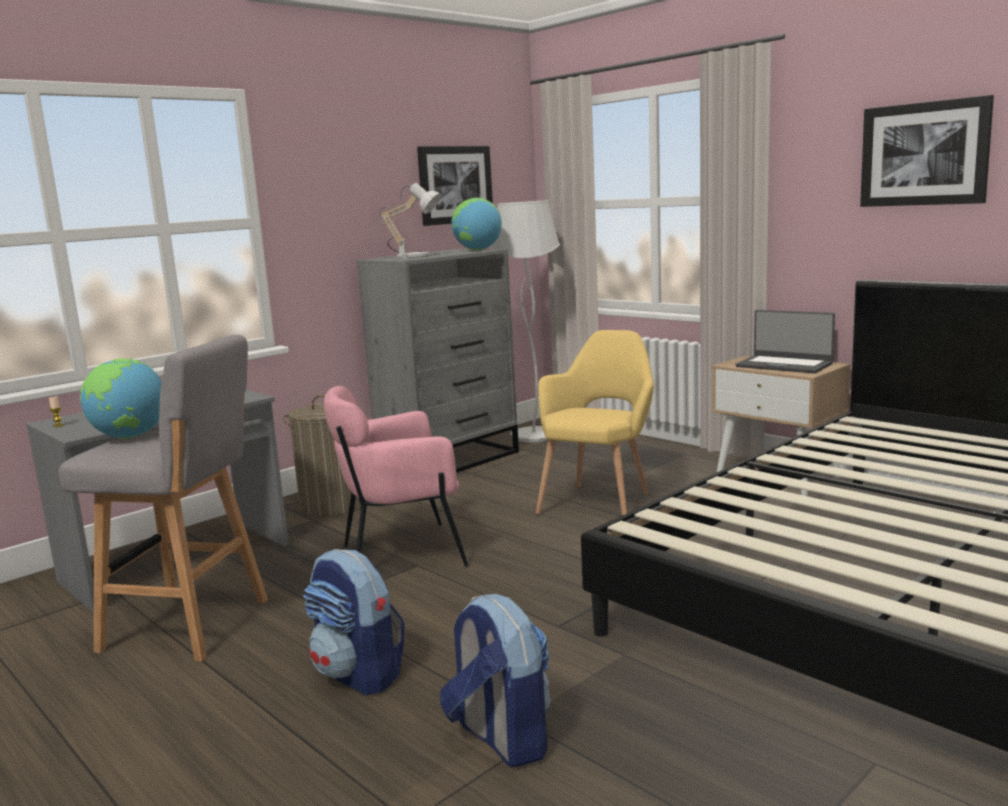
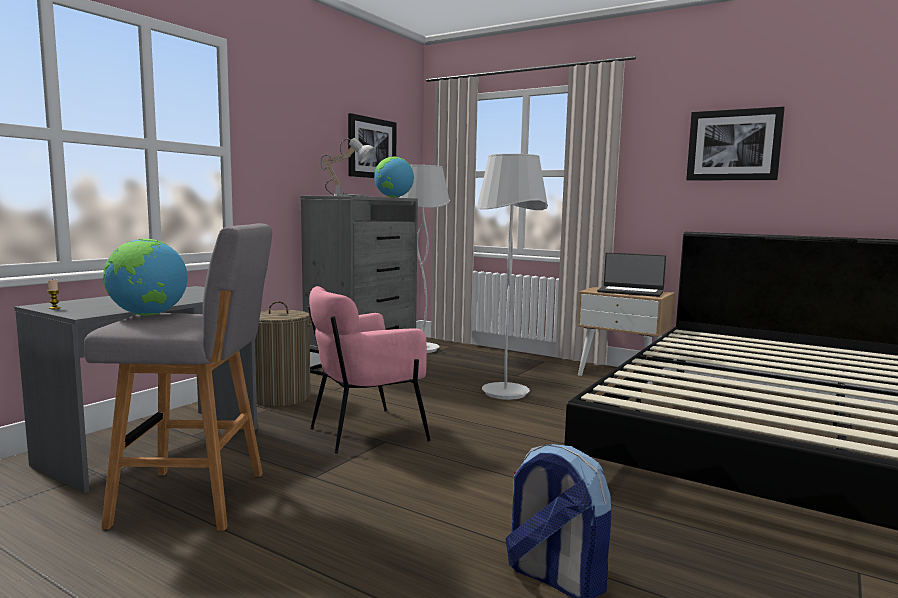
camera: 15 degrees left, 5 degrees down
backpack [303,549,405,695] -> none
yellow armchair [536,330,654,515] -> white floor lamp [477,154,548,400]

